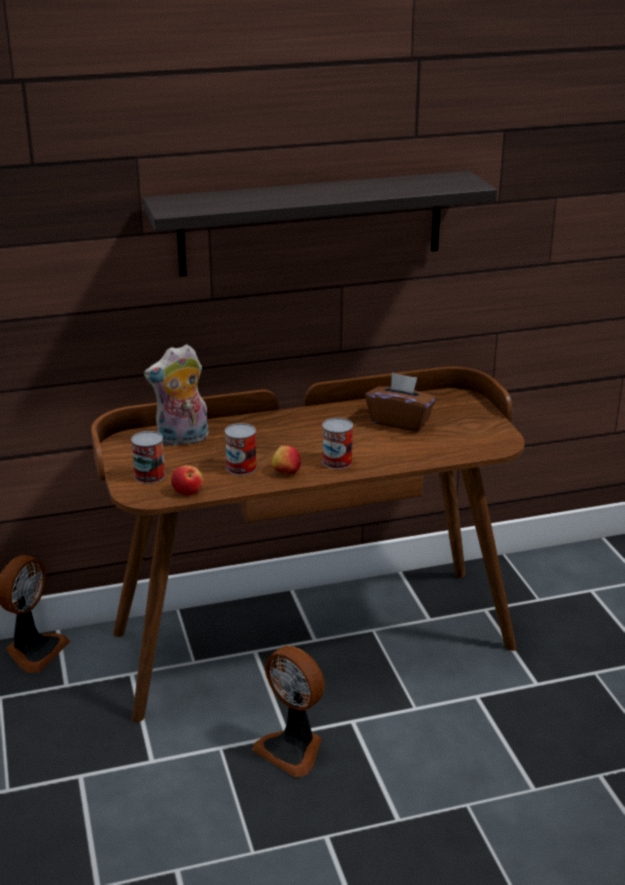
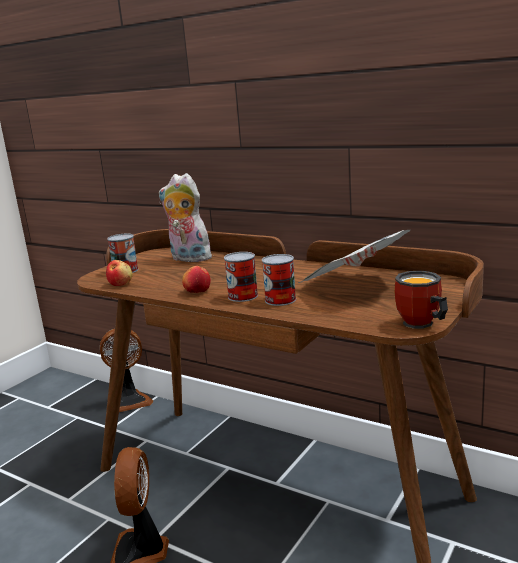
camera: 50 degrees right, 10 degrees down
shelf [143,171,497,276] -> none
can [225,423,257,475] -> can moved to [262,254,296,306]
brown tissue box [365,372,436,432] -> newspaper [298,230,410,283]
none -> mug [394,271,448,329]

